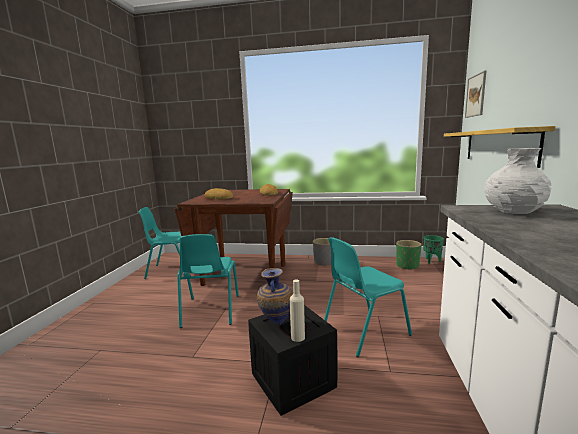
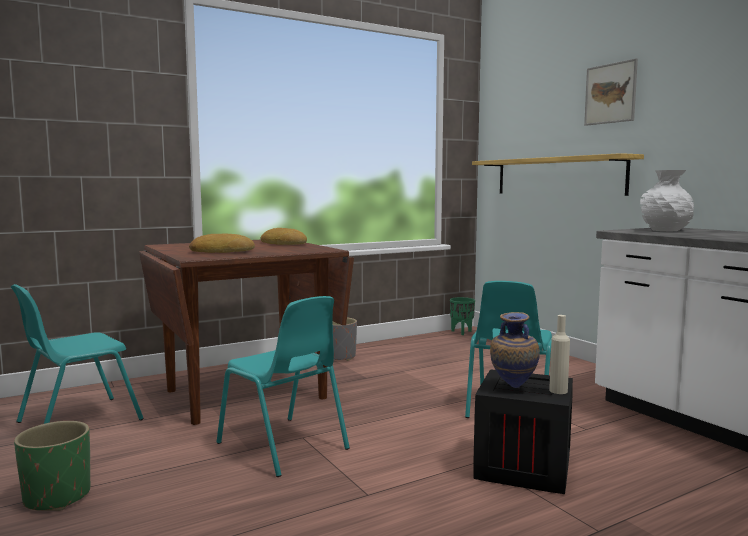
camera: 40 degrees left, 5 degrees down
green planter [396,240,422,270] -> green planter moved to [14,421,90,511]
picture [465,70,487,118] -> picture moved to [584,59,638,126]

